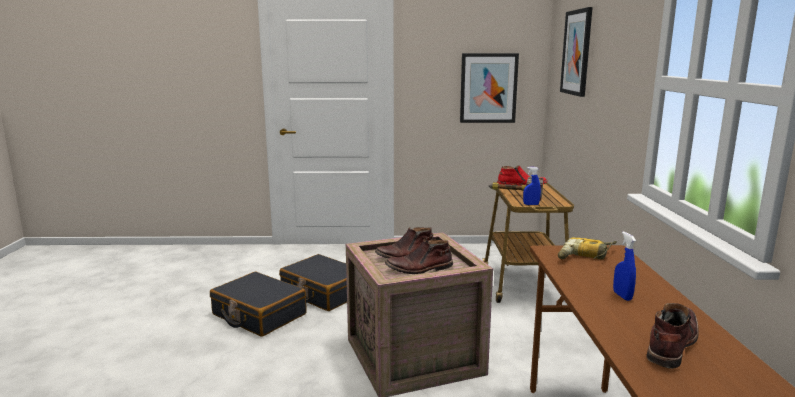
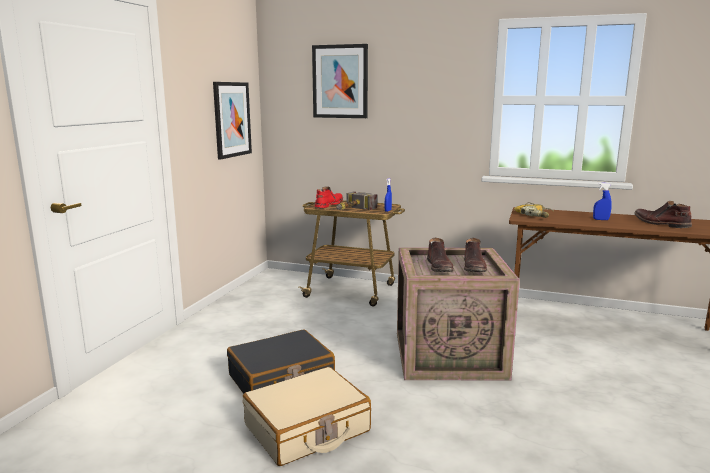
camera: 70 degrees left, 0 degrees up
black suitcase [210,272,307,337] -> beige suitcase [243,367,371,466]

